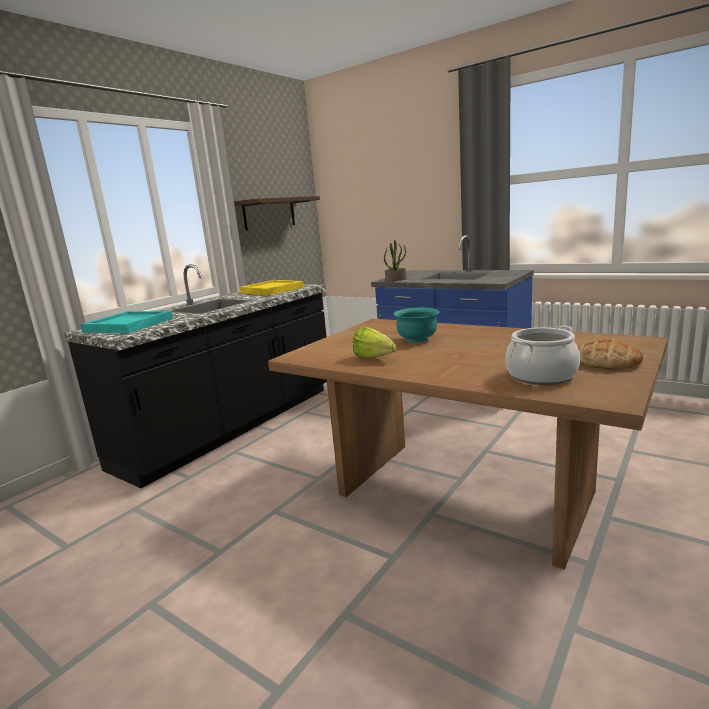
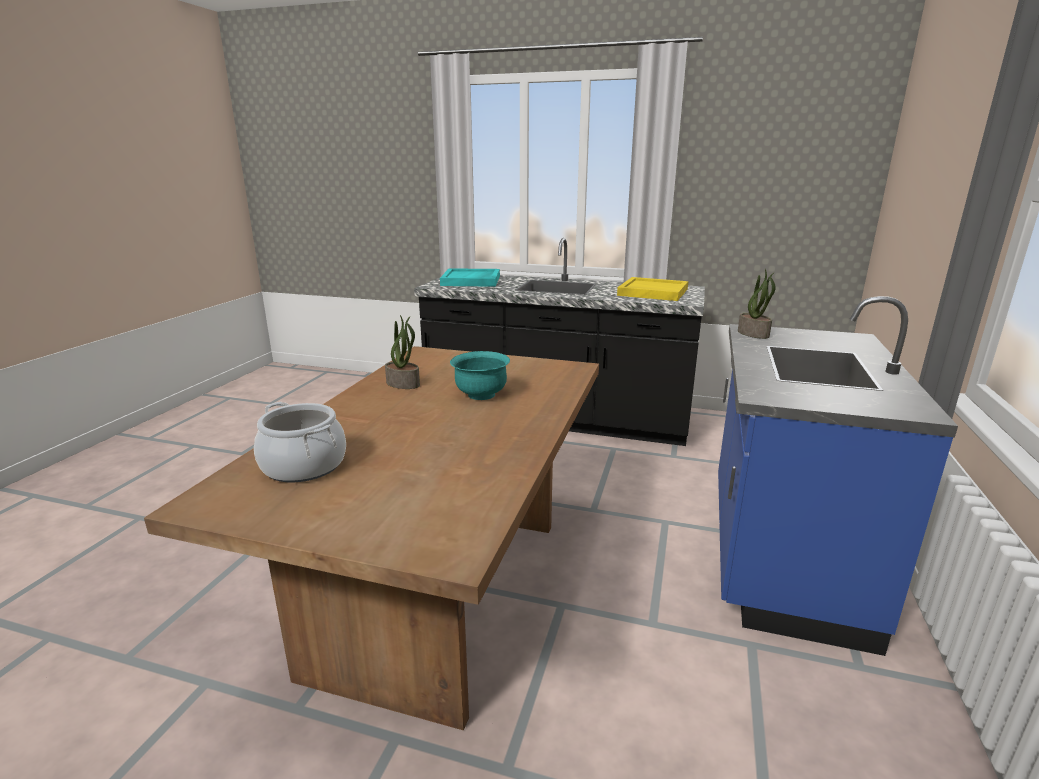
camera: 70 degrees right, 5 degrees up
shelf [234,196,320,231] -> none
lettuce [353,327,396,358] -> potted plant [385,315,420,389]
bread [578,338,643,369] -> none

